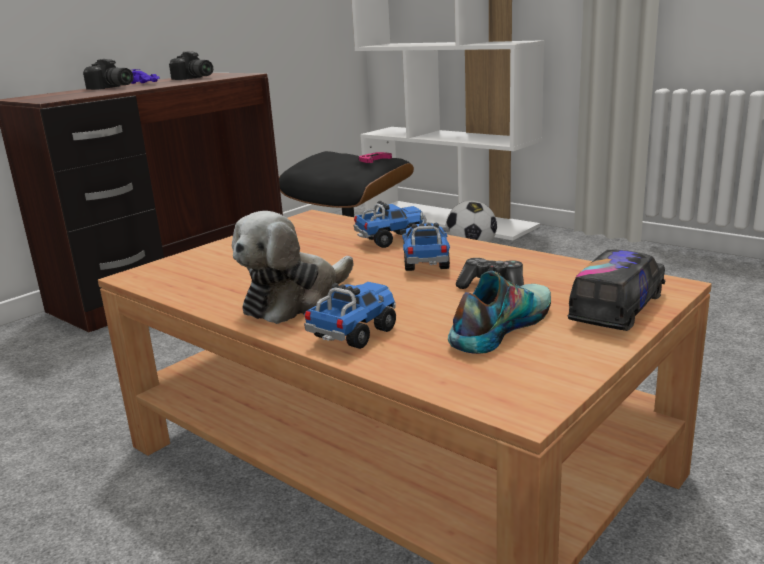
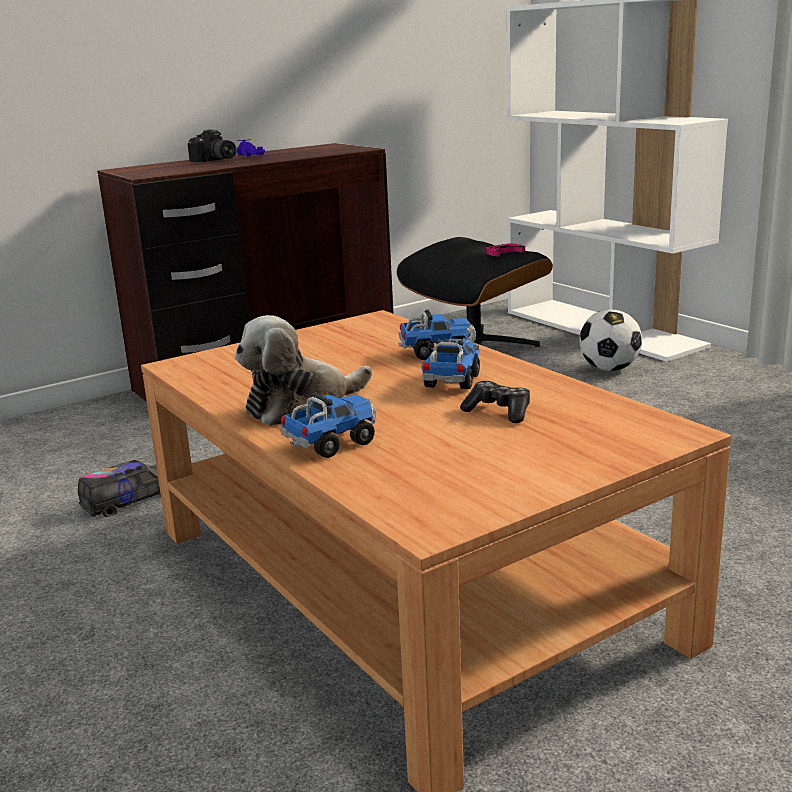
camera: 15 degrees right, 0 degrees up
camera [169,51,213,80] -> none
shoe [448,271,551,354] -> none
toy truck [567,250,665,331] -> toy truck moved to [78,460,161,517]

